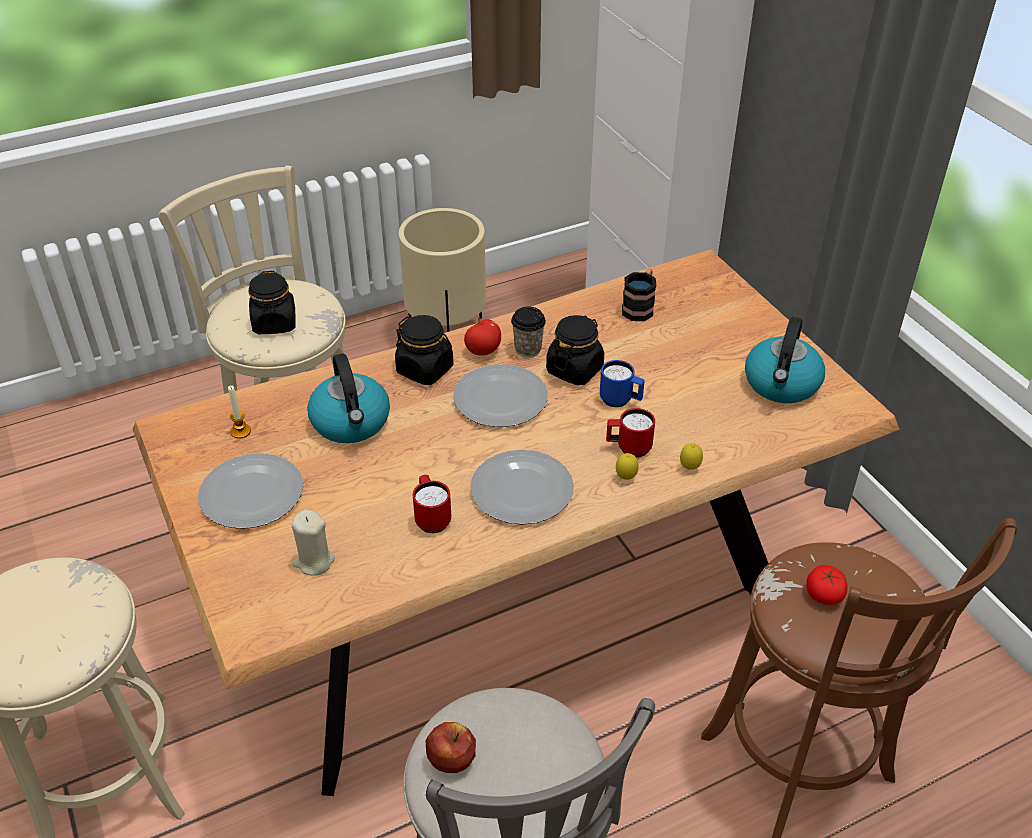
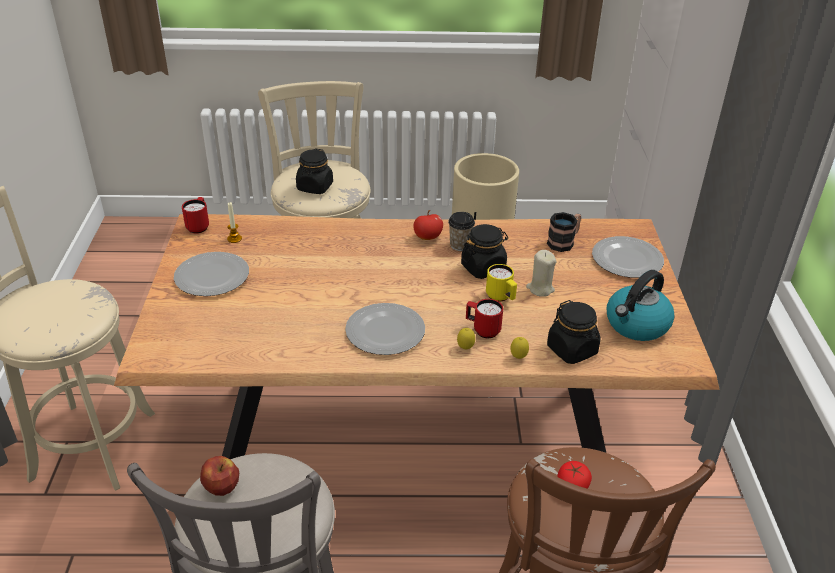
camera: 25 degrees right, 5 degrees down
beige candle [292,510,335,576] -> beige candle moved to [526,250,557,297]
kettle [307,354,390,443] -> none
black jar [395,315,453,385] -> black jar moved to [547,300,600,364]
red mug [413,475,451,533] -> red mug moved to [182,197,209,234]
plate [453,364,548,427] -> plate moved to [592,236,664,278]
blue mug [600,360,645,407] -> yellow mug [486,264,517,302]

